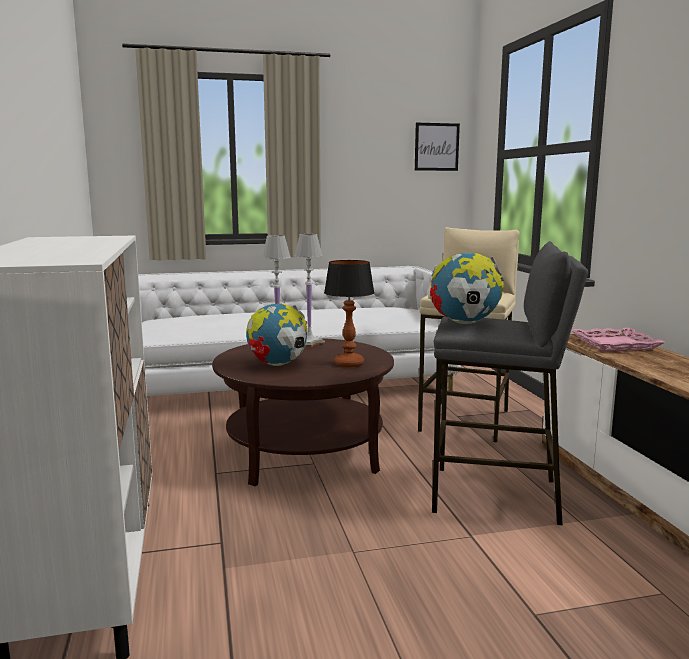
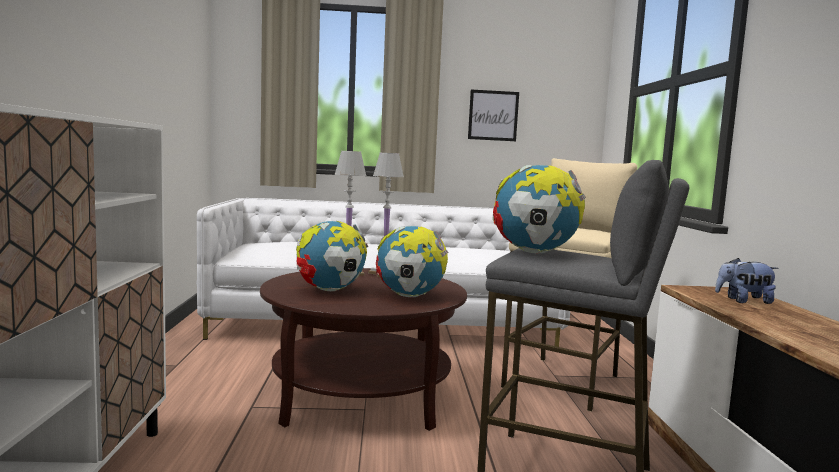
camera: 10 degrees right, 5 degrees down
table lamp [324,260,375,367] -> globe [376,226,448,297]
picture [415,123,460,171] -> picture moved to [468,89,519,141]
pink tray [571,328,665,351] -> plush toy [715,258,778,304]

